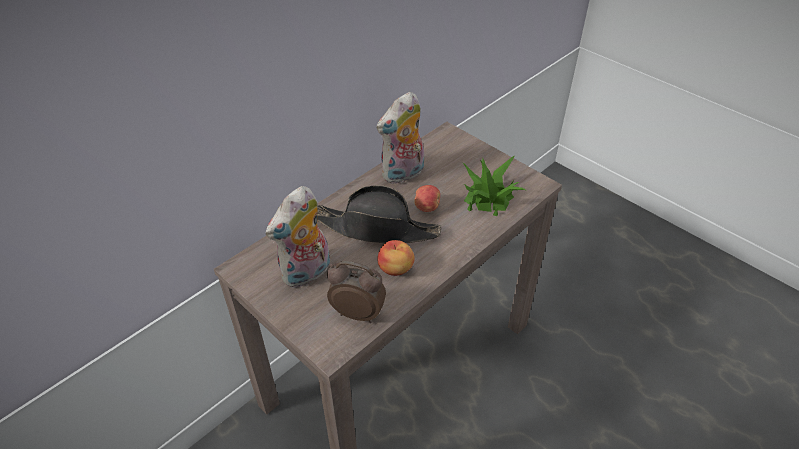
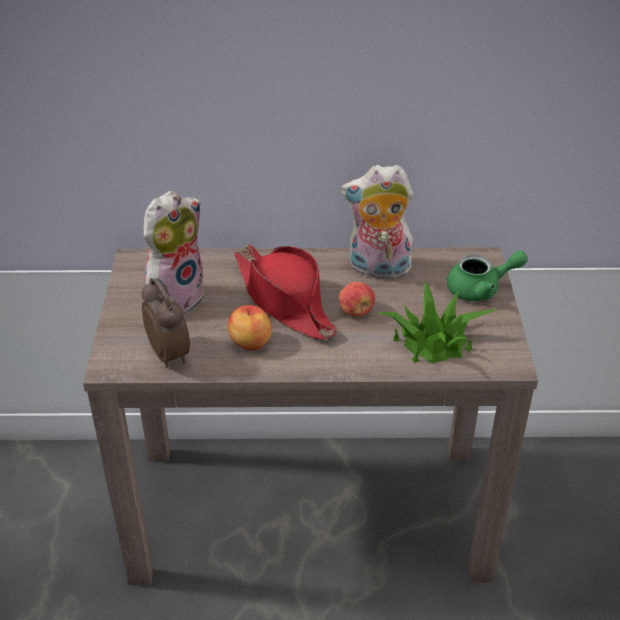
camera: 45 degrees right, 5 degrees down
plush toy [266,186,330,288] -> plush toy turned 135 degrees clockwise [143,191,205,314]
black hat [317,185,441,243] -> red hat [234,245,337,340]
none -> green teapot [447,251,528,301]

